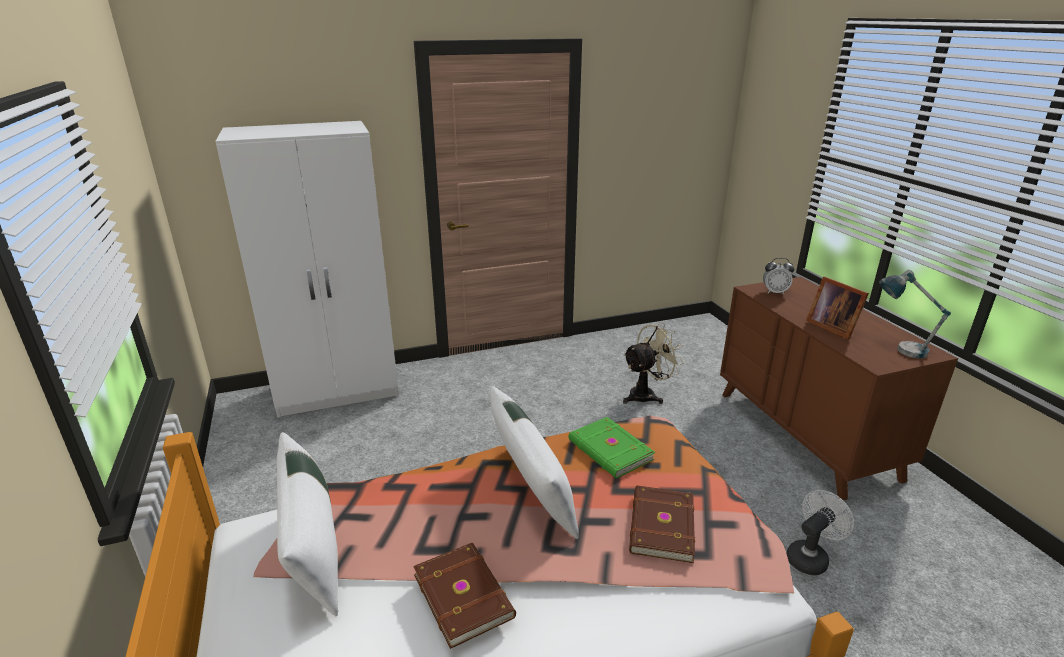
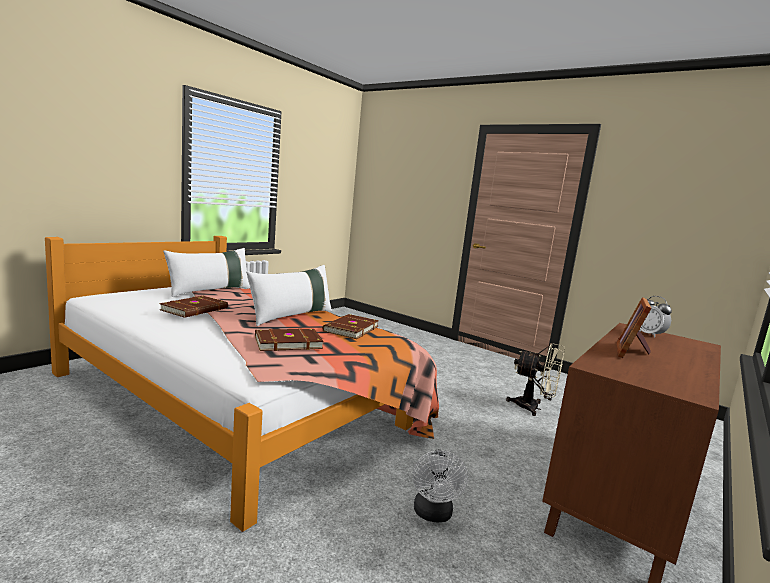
camera: 55 degrees right, 15 degrees down
white wardrobe [215,121,399,418] -> none
green book [568,417,655,478] -> brown book [323,314,379,339]
white fan [786,490,854,575] -> white fan turned 75 degrees clockwise [413,450,468,522]
table lamp [879,269,951,358] -> none

